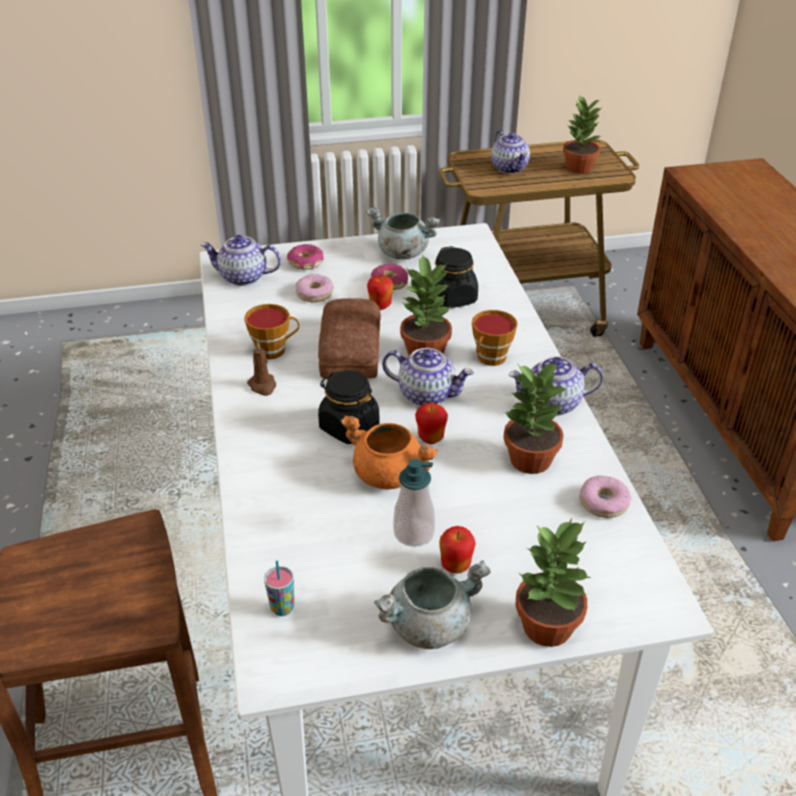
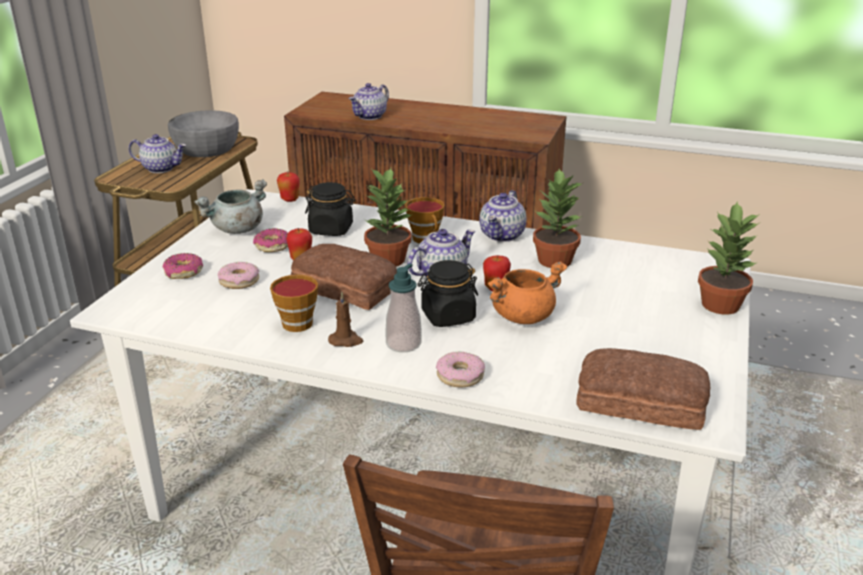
camera: 60 degrees left, 10 degrees down
teapot [201,235,281,286] -> teapot moved to [349,83,389,120]
cup [264,560,294,616] -> bread [576,348,710,430]
grey cooking pot [374,561,491,649] -> none
soap dispenser [394,459,435,547] -> soap dispenser moved to [385,263,421,352]
apple [439,526,476,574] -> apple moved to [277,171,300,202]
potted plant [563,95,601,174] -> grey bowl [168,110,239,157]
donut [579,475,632,518] -> donut moved to [436,351,485,387]

